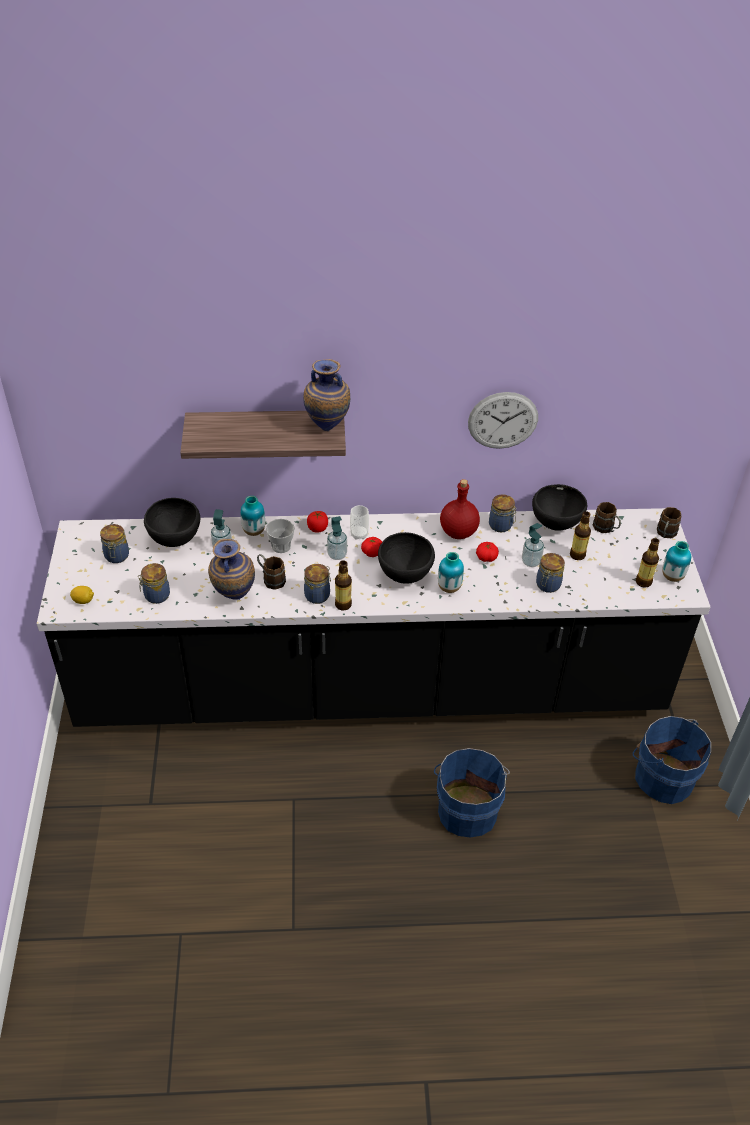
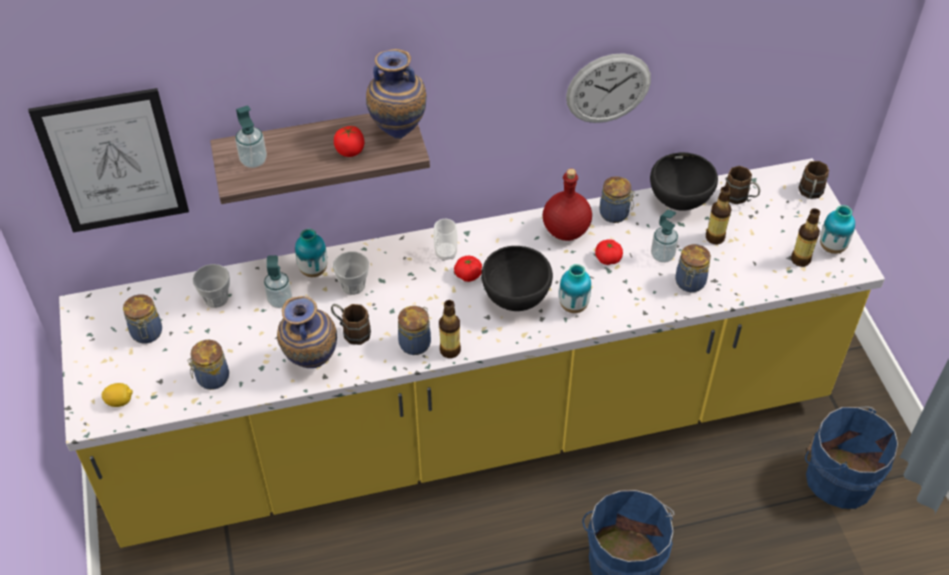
camera: 10 degrees left, 5 degrees up
black counter [37,508,710,727] -> yellow counter [59,158,885,548]
black bowl [144,498,201,547] -> cup [192,264,230,308]
tomato [307,511,328,532] -> tomato moved to [334,126,364,157]
soap dispenser [327,516,347,560] -> soap dispenser moved to [235,105,267,168]
none -> picture [28,88,189,233]

